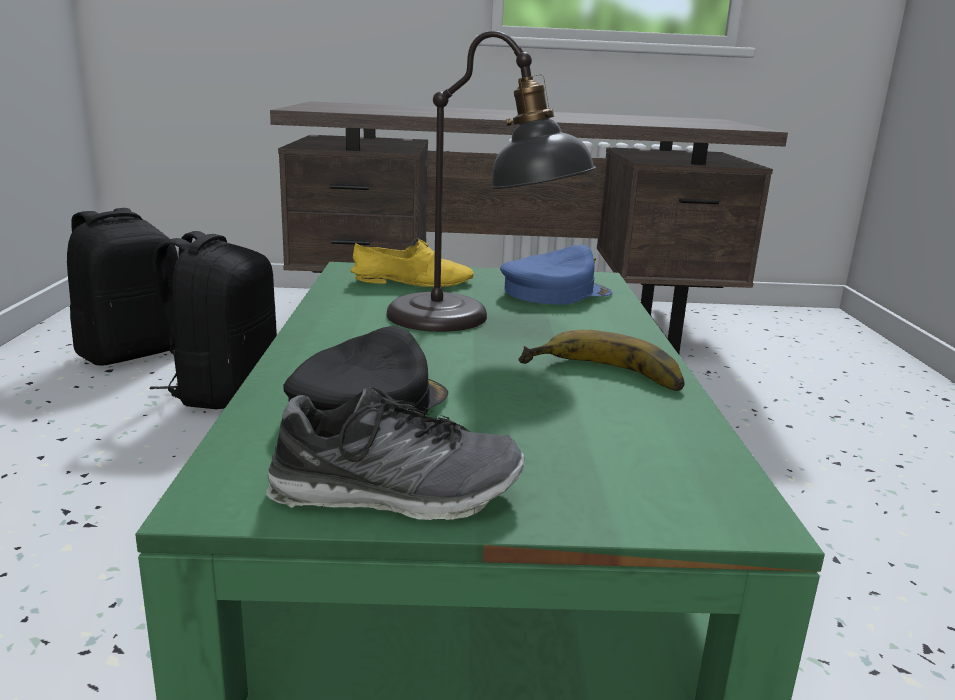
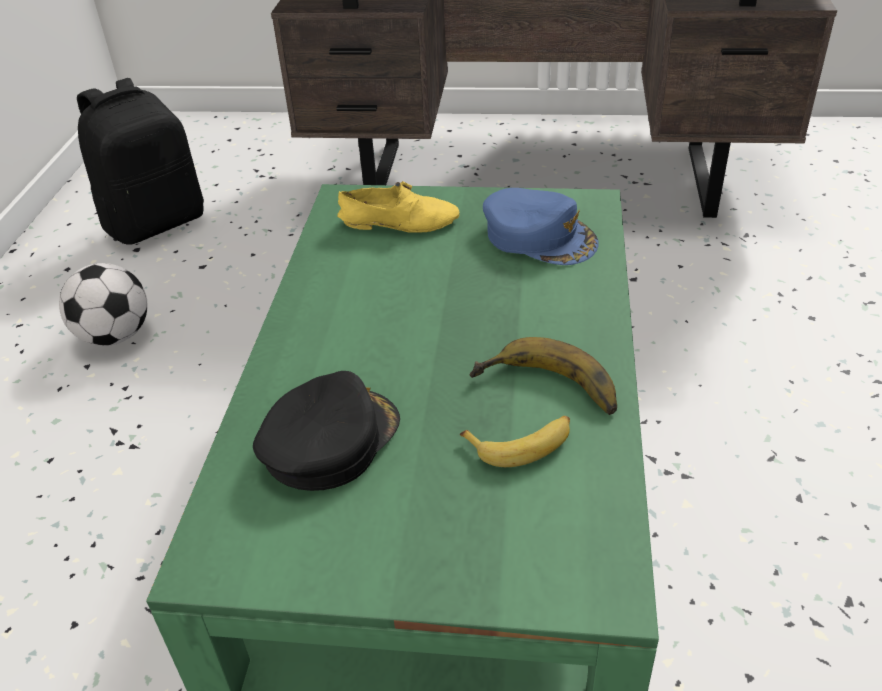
camera: 10 degrees right, 20 degrees up
black backpack [150,231,277,409] -> none
shoe [266,387,524,520] -> none
grey table lamp [386,31,596,332] -> none
blue cap [500,245,613,304] -> blue cap turned 60 degrees clockwise [483,188,599,265]
none -> football [59,263,148,346]
none -> banana [460,416,570,467]

